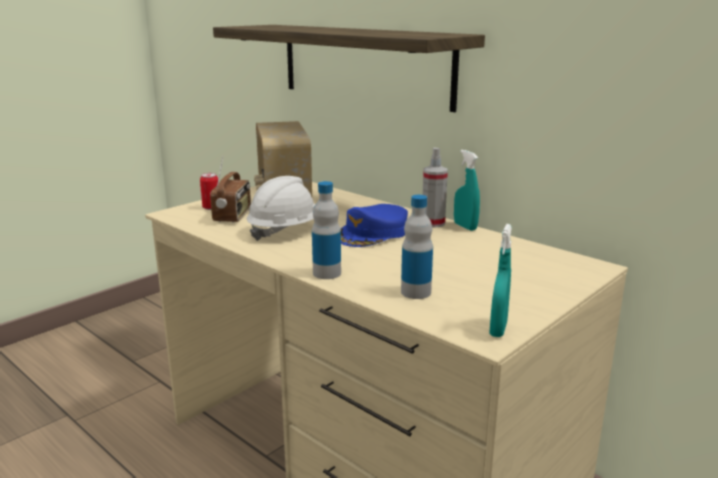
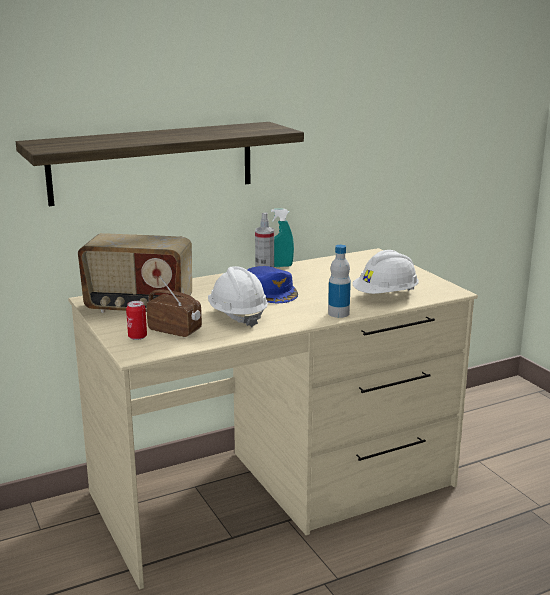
camera: 70 degrees left, 0 degrees up
bottle [401,195,433,299] -> white hard hat [352,250,419,294]
turquoise spray bottle [489,224,512,337] -> none

